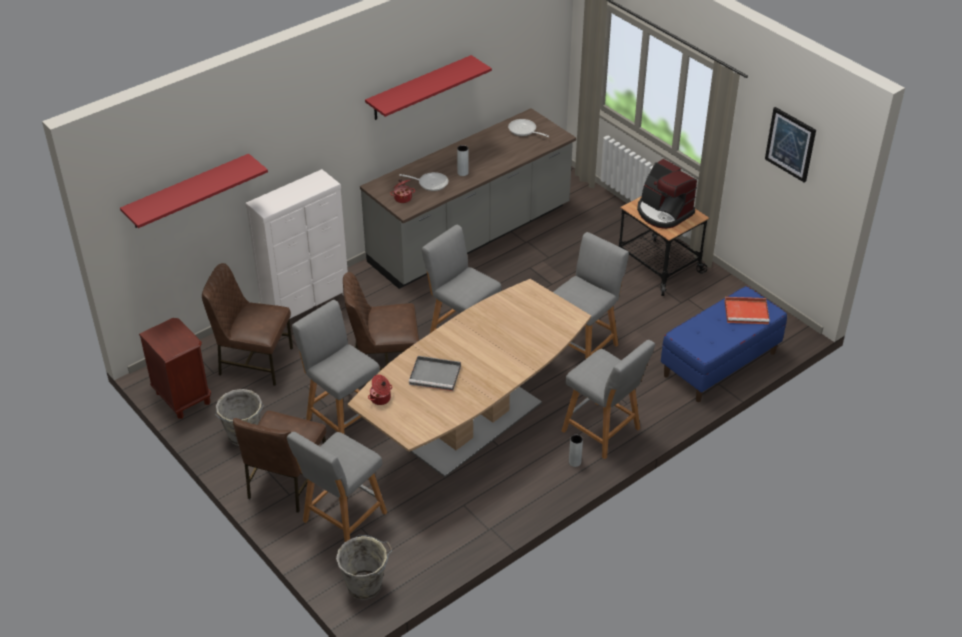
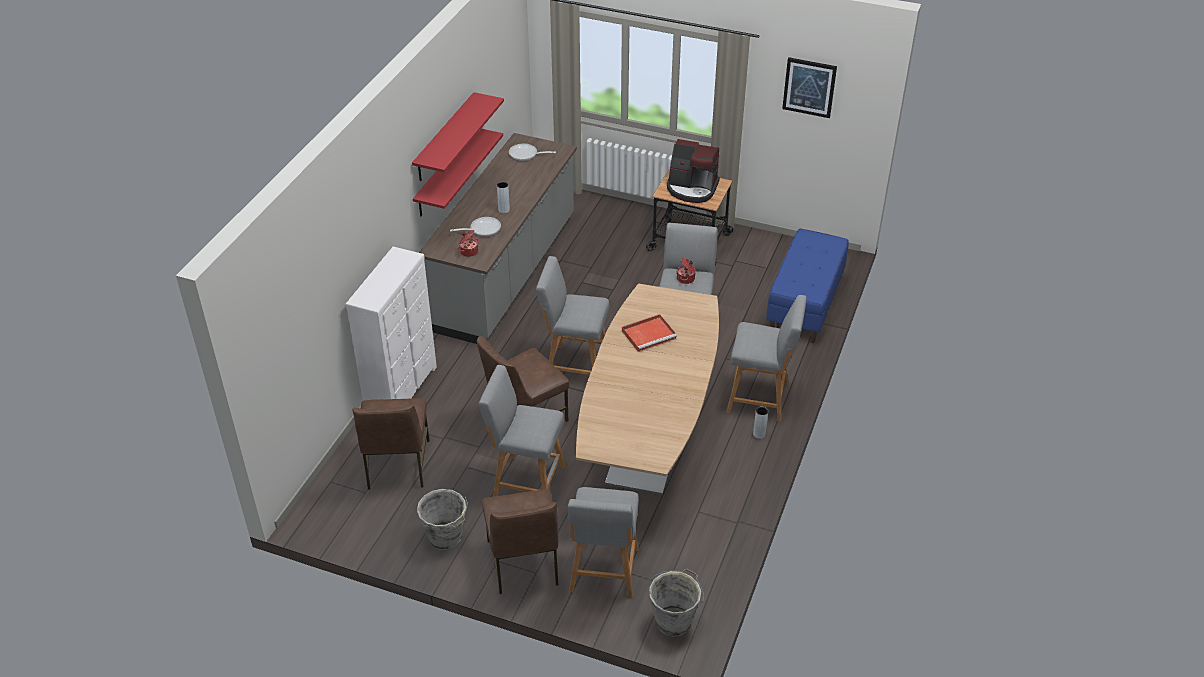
camera: 30 degrees left, 0 degrees up
red shelf [120,154,268,228] -> red shelf moved to [413,129,503,216]
brown nightstand [139,318,211,419] -> none
brown chair [202,263,293,386] -> brown chair turned 75 degrees counterclockwise [352,398,430,490]
cooking pot [368,374,393,405] -> cooking pot moved to [676,257,696,284]
grey tray [409,356,461,391] -> none
red tray [725,297,770,324] -> red tray moved to [622,314,677,352]

